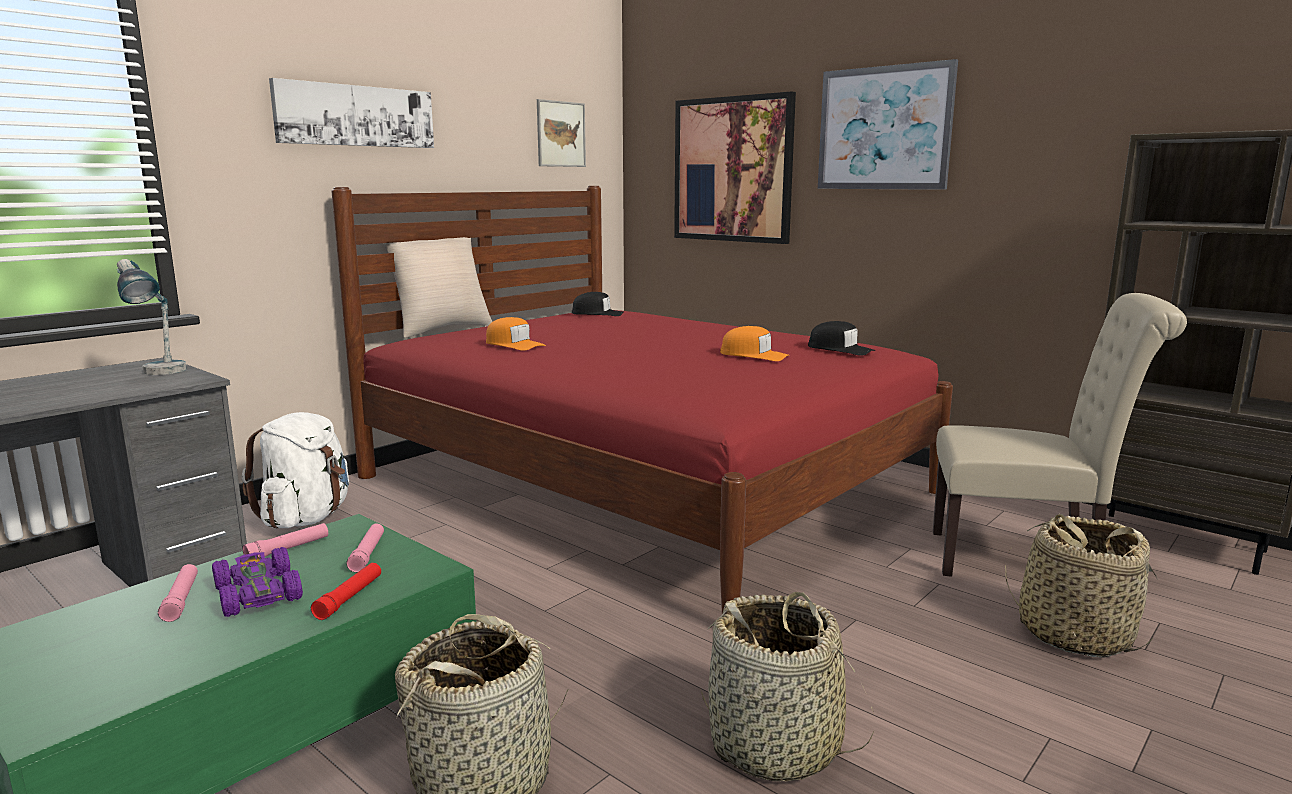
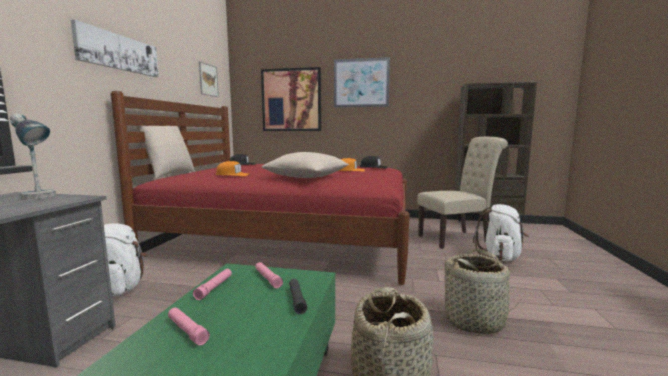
camera: 30 degrees left, 5 degrees down
purple toy car [212,547,303,617] -> none
red flashlight [311,563,381,620] -> black flashlight [289,279,307,315]
basket [1005,514,1157,658] -> white backpack [473,204,529,261]
none -> beige pillow [262,152,349,178]

